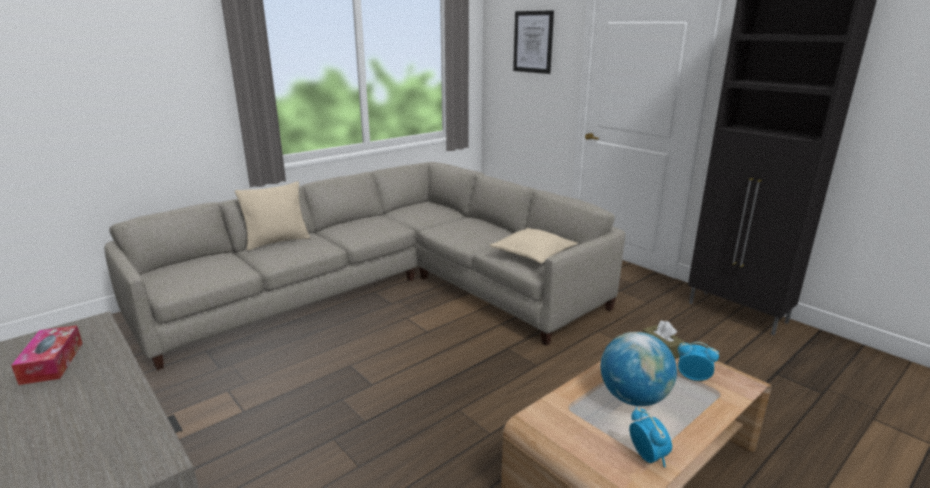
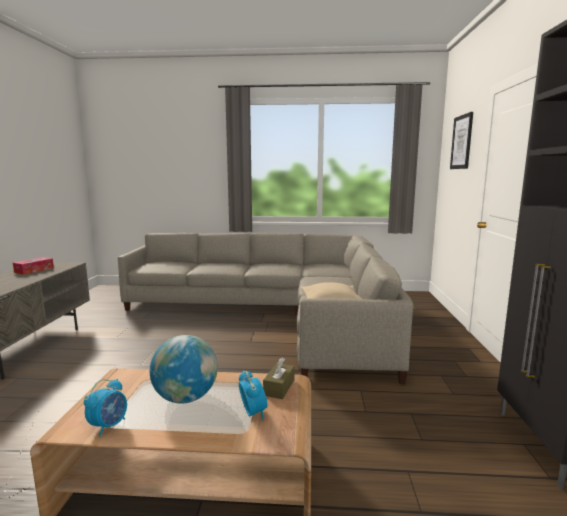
camera: 45 degrees right, 10 degrees down
beige pillow [235,181,310,251] -> none

